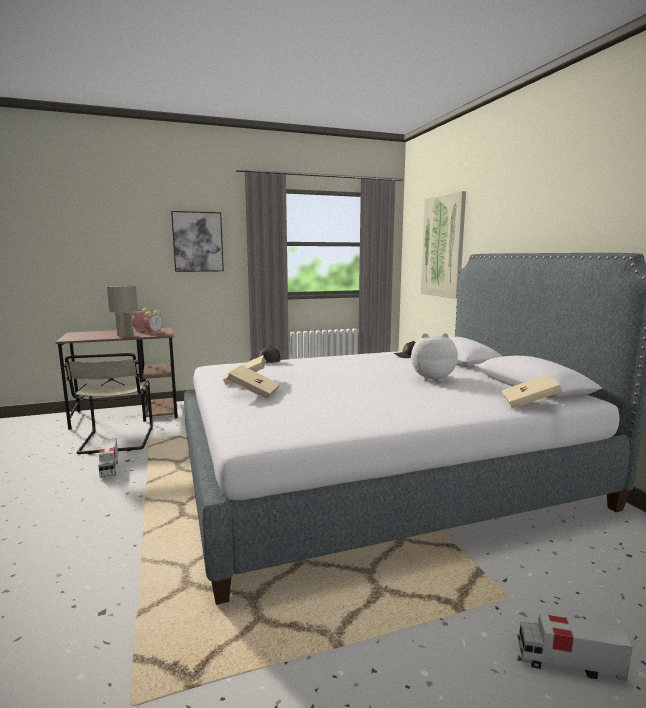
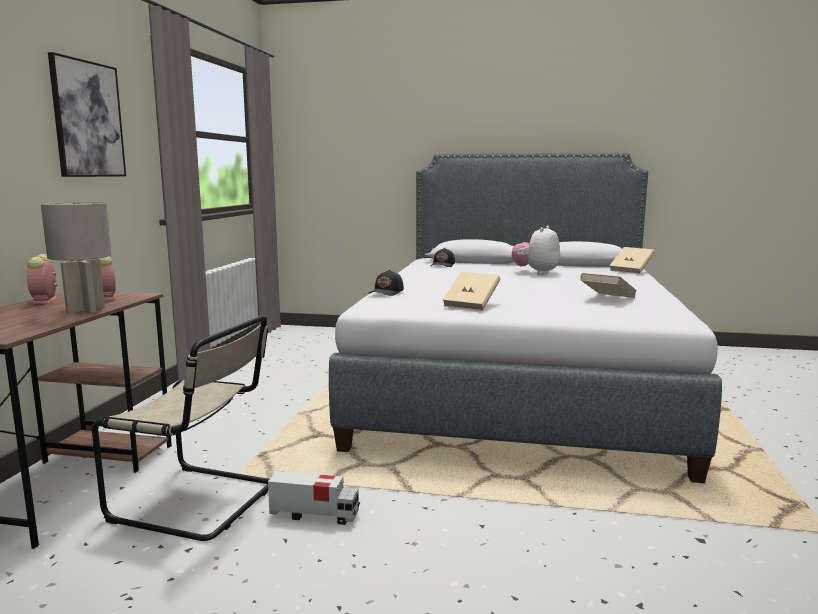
camera: 60 degrees left, 0 degrees up
beige book [226,365,280,400] -> beige book moved to [580,273,637,298]
picture [421,191,466,299] -> none
toy truck [517,614,633,681] -> none

